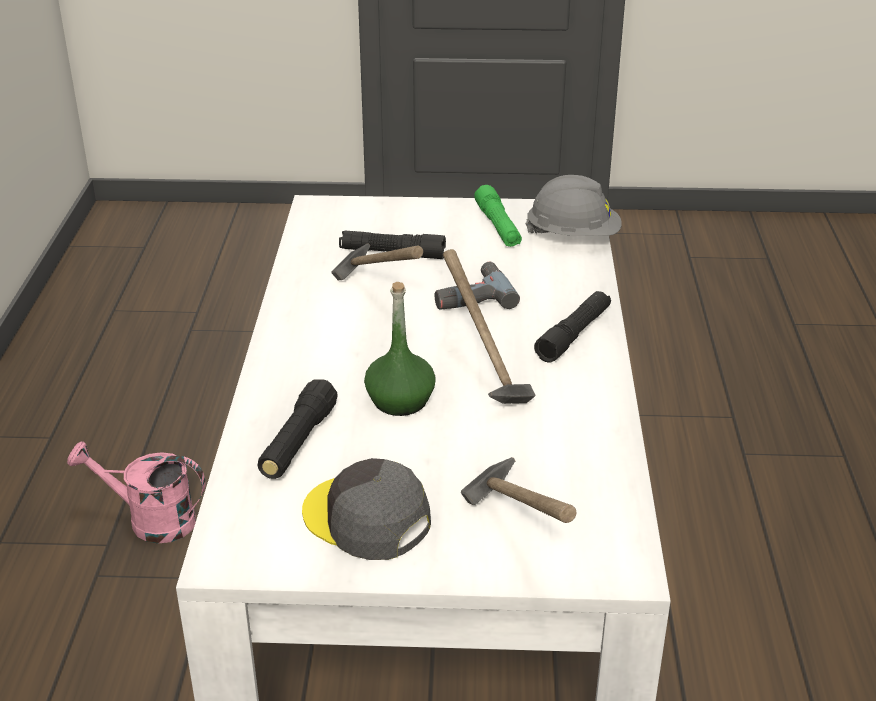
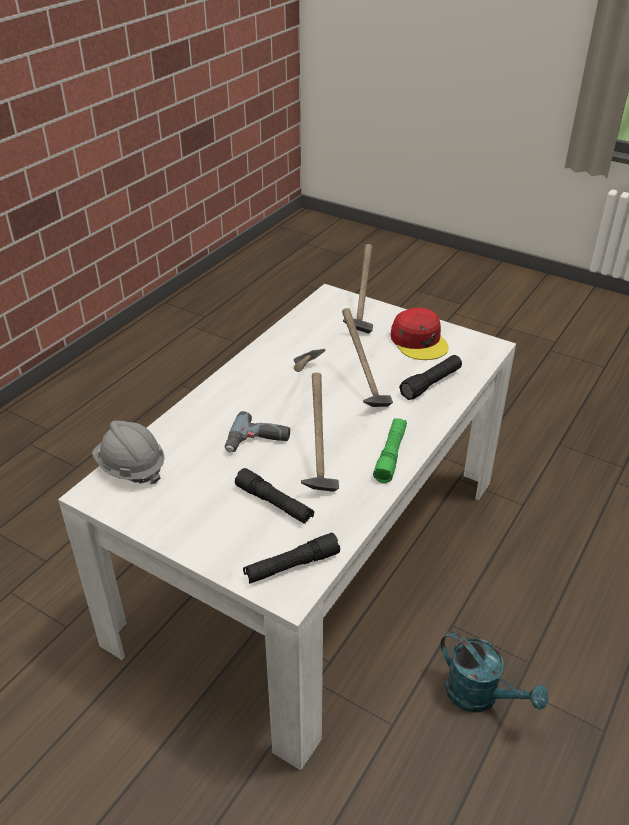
camera: 150 degrees left, 5 degrees up
pink watering can [67,441,206,543] -> turquoise watering can [440,631,548,713]
grey cap [302,458,431,560] -> red cap [391,308,449,360]
green bottle [364,282,436,416] -> hammer [342,308,393,407]
green flashlight [474,185,522,247] -> green flashlight moved to [373,418,407,483]
black flashlight [534,291,611,363] -> black flashlight moved to [243,533,340,584]

